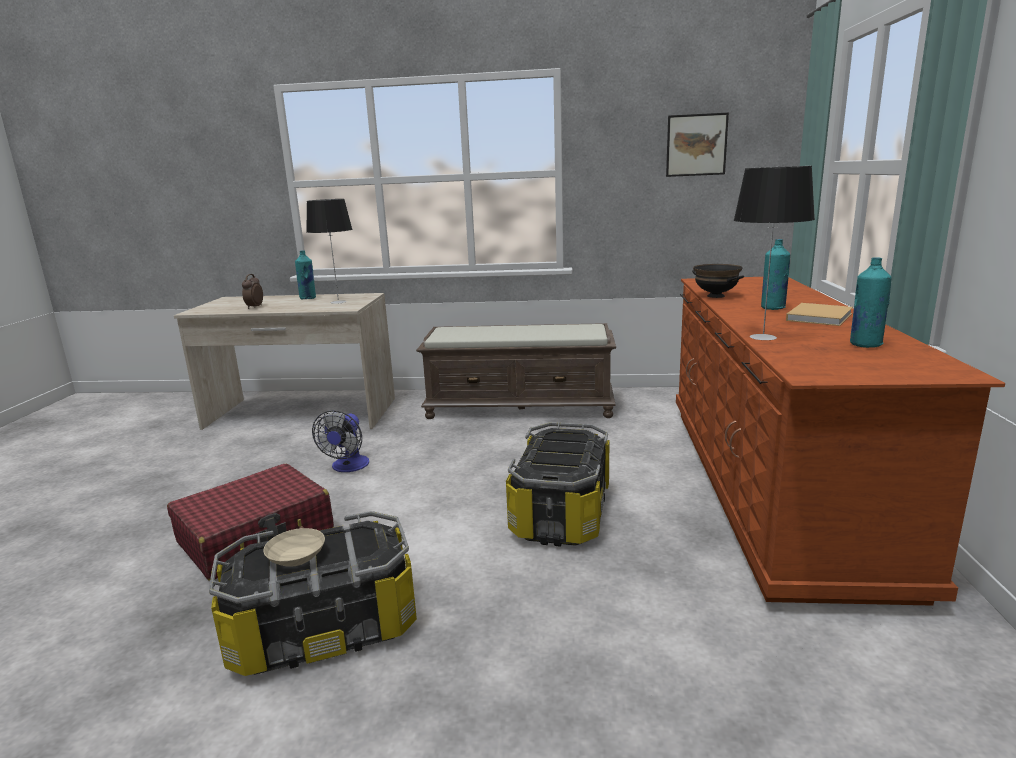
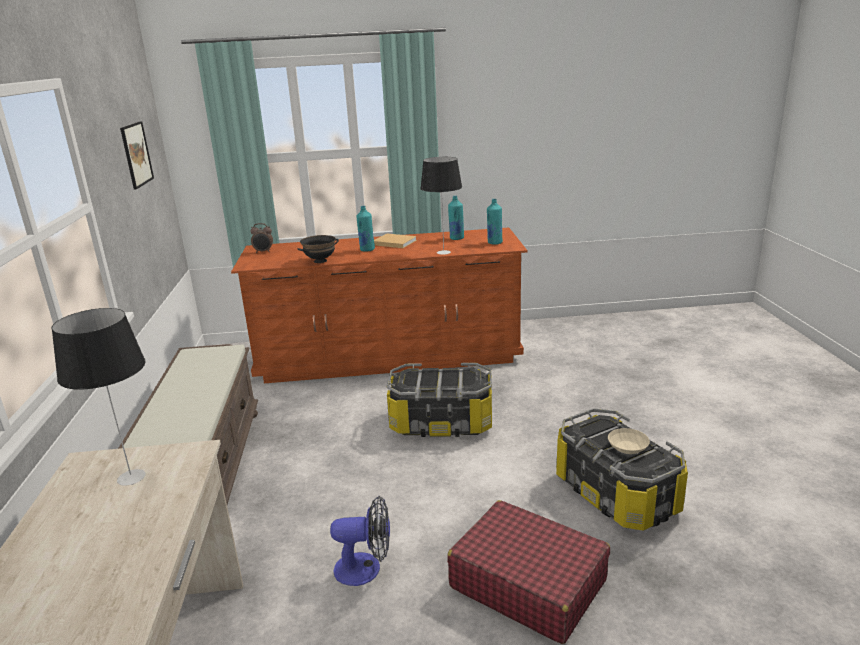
camera: 100 degrees left, 5 degrees up
alarm clock [242,274,263,309] -> alarm clock moved to [250,223,273,253]
turquoise bottle [295,250,316,299] -> turquoise bottle moved to [487,199,503,245]

